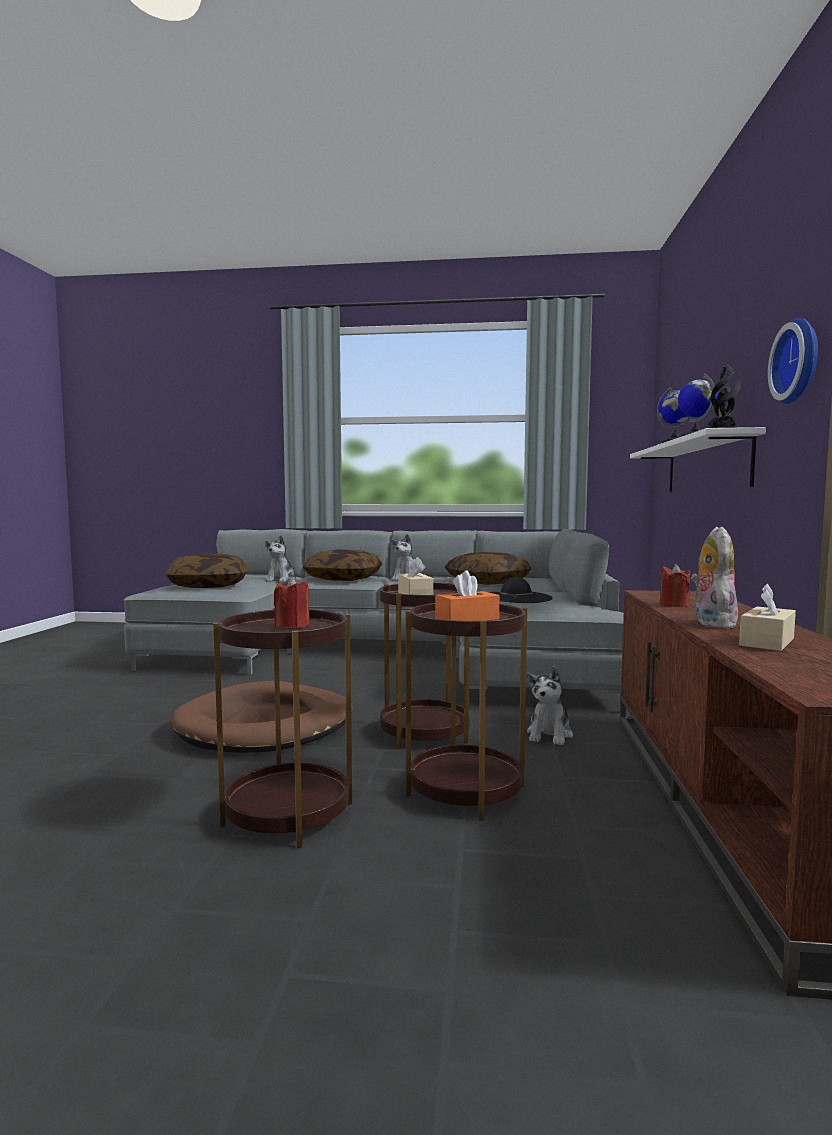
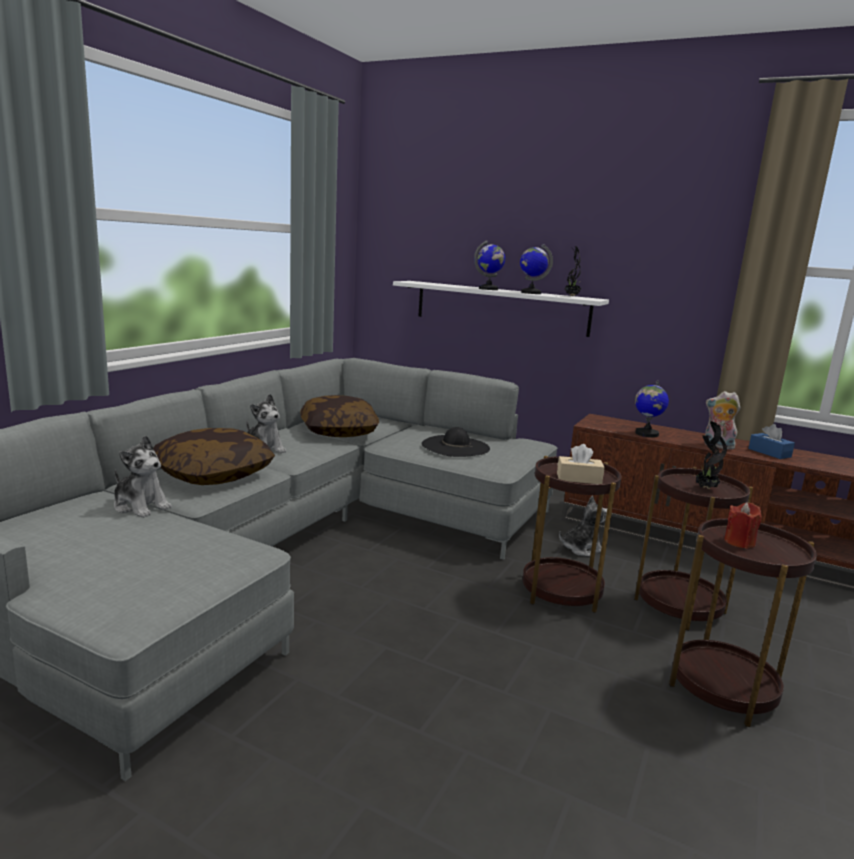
camera: 70 degrees left, 10 degrees up
pillow [165,554,249,588] -> none
brown dog bed [172,681,353,753] -> none
orange tissue box [435,570,499,621] -> potted plant [694,421,727,489]
plush toy [526,666,573,745] -> plush toy turned 60 degrees counterclockwise [559,495,607,556]
red candle [660,564,691,607] -> globe [635,380,669,437]
beige tissue box [739,584,796,651] -> blue tissue box [748,424,795,459]
wall clock [768,318,818,404] -> none

